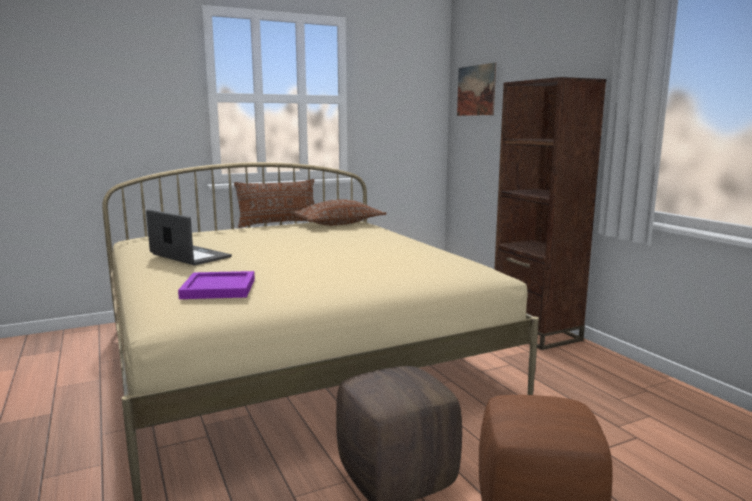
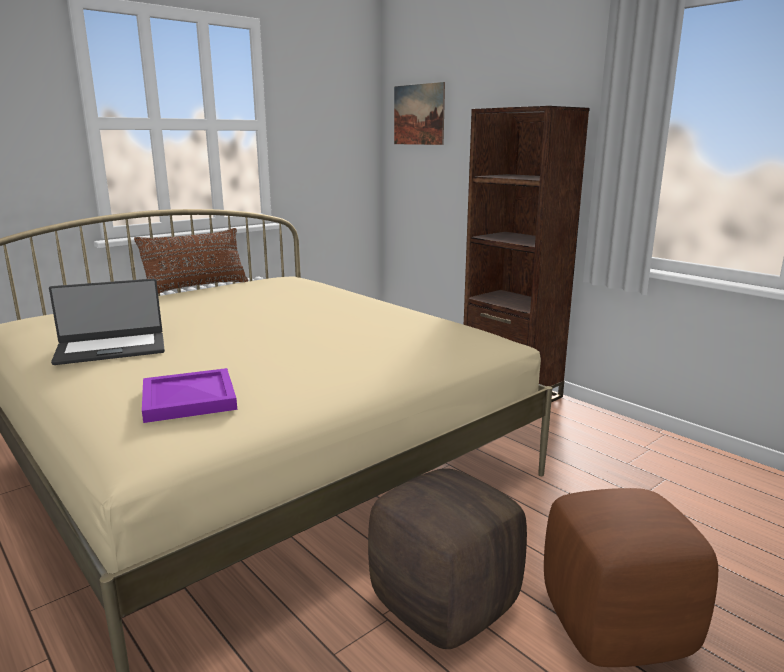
camera: 15 degrees left, 5 degrees up
laptop [146,209,232,265] -> laptop turned 135 degrees clockwise [49,279,165,365]
brown pillow [291,199,386,226] -> none

